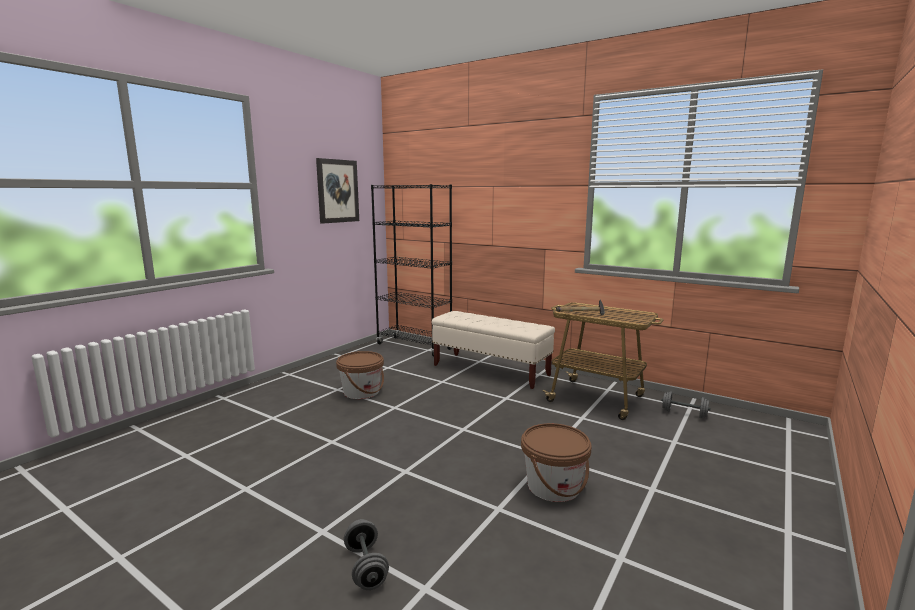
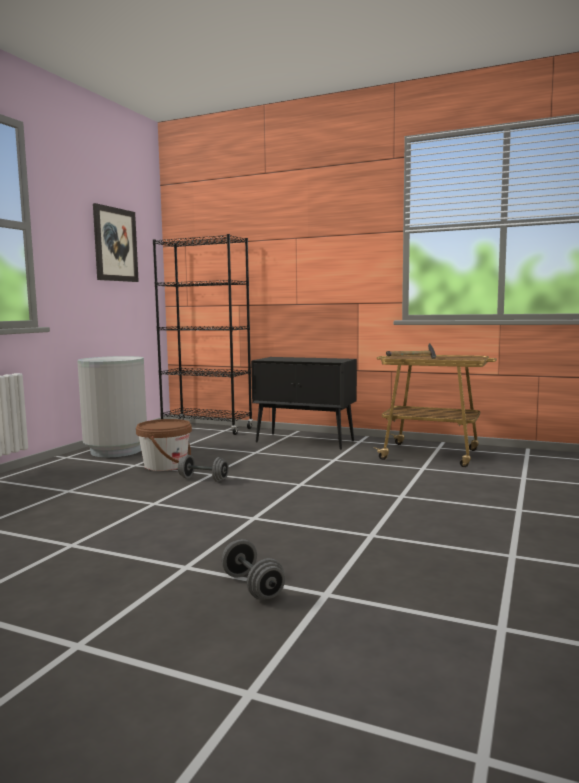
camera: 10 degrees left, 5 degrees down
beige bench [432,311,555,389] -> black cabinet [251,357,357,450]
brown bucket [521,423,592,502] -> none
grey dumbbell [661,391,711,418] -> grey dumbbell moved to [178,455,229,482]
none -> grey trash can [77,356,147,457]

